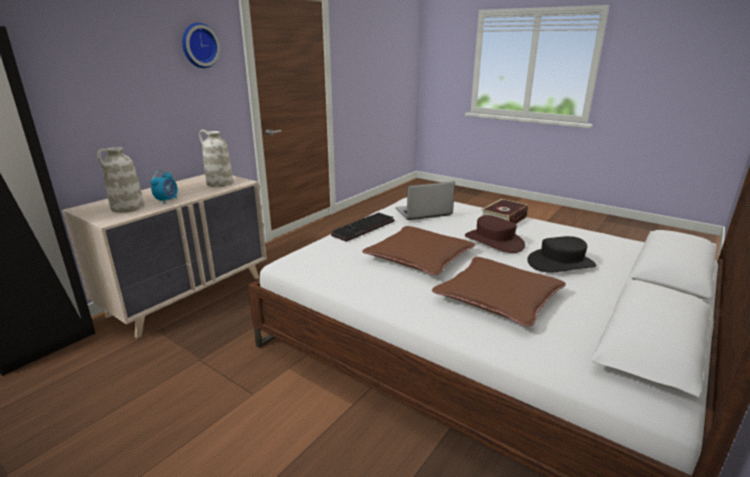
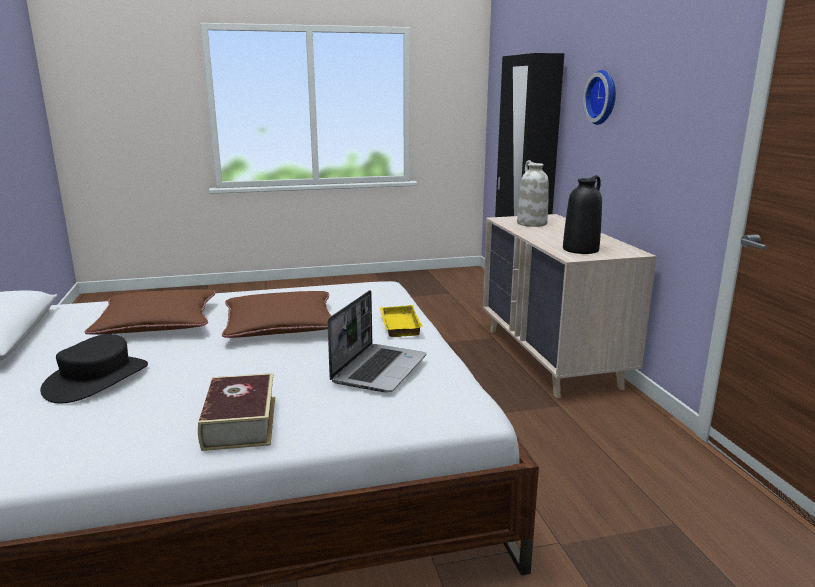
camera: 130 degrees right, 5 degrees down
alarm clock [150,170,178,204] -> none
wall clock [182,23,220,68] -> wall clock moved to [583,70,616,125]
white vase [199,130,233,187] -> black vase [563,175,602,254]
keyboard [331,213,394,242] -> yellow tray [379,305,423,337]
brown hat [465,215,525,253] -> none

